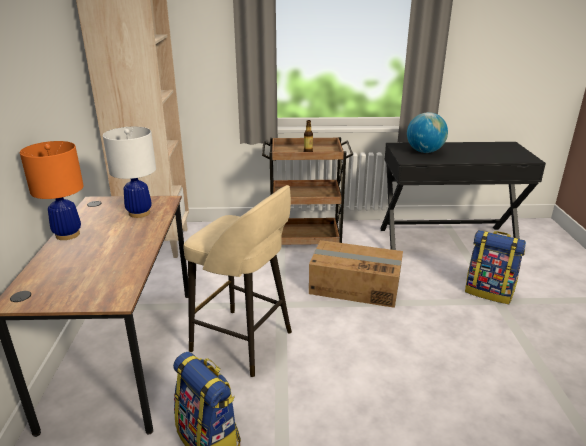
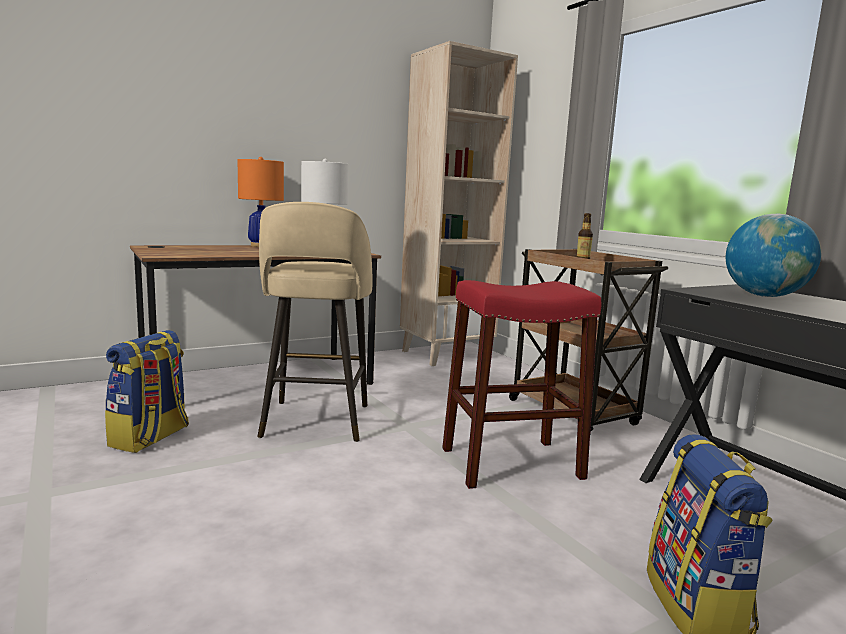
camera: 60 degrees right, 15 degrees down
cardboard box [309,240,403,308] -> red stool [442,280,601,489]

